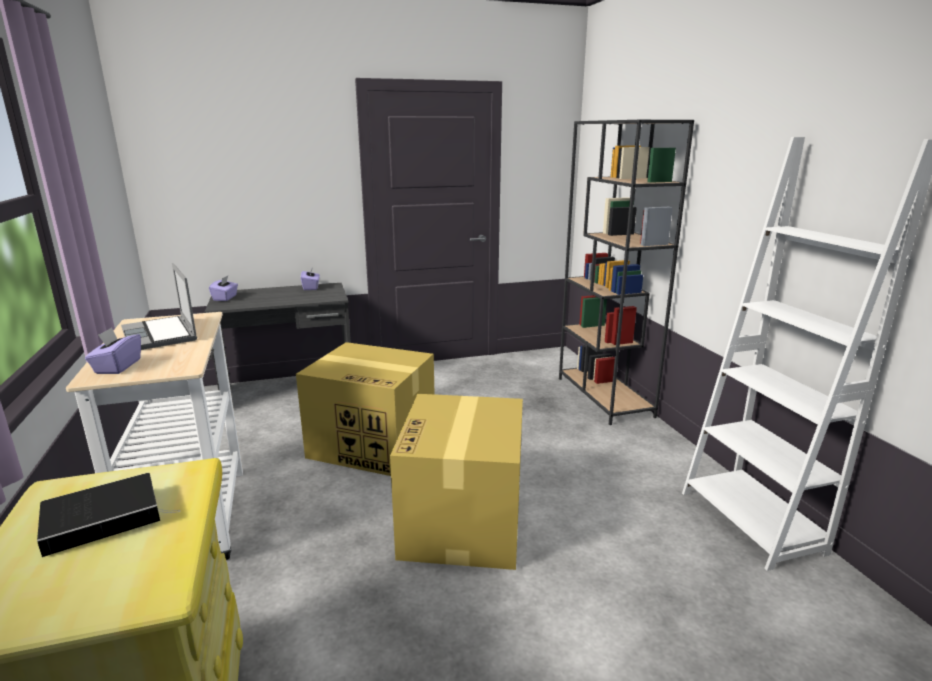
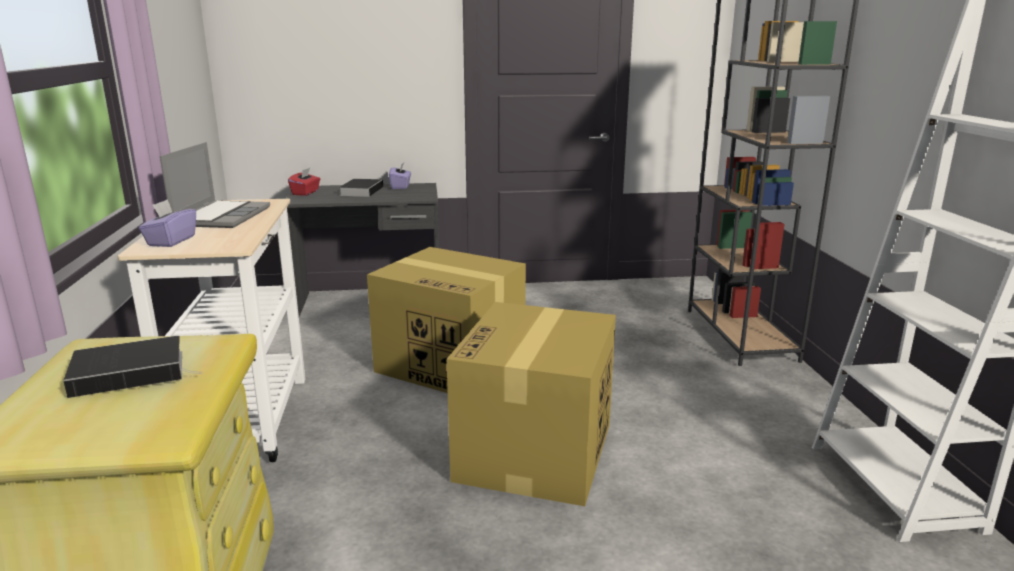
camera: 10 degrees right, 0 degrees up
laptop [121,263,197,350] -> laptop turned 150 degrees counterclockwise [160,142,270,228]
purple tissue box [209,276,238,301] -> red tissue box [288,168,320,196]
none -> book [339,179,383,197]

